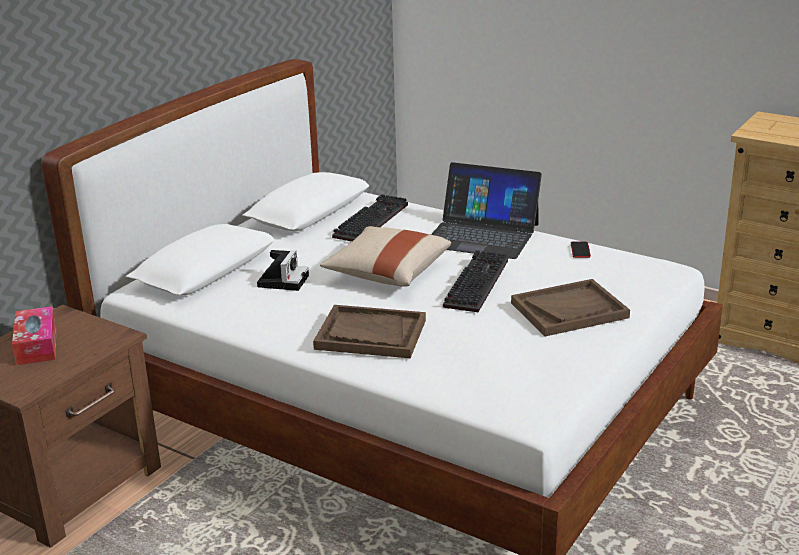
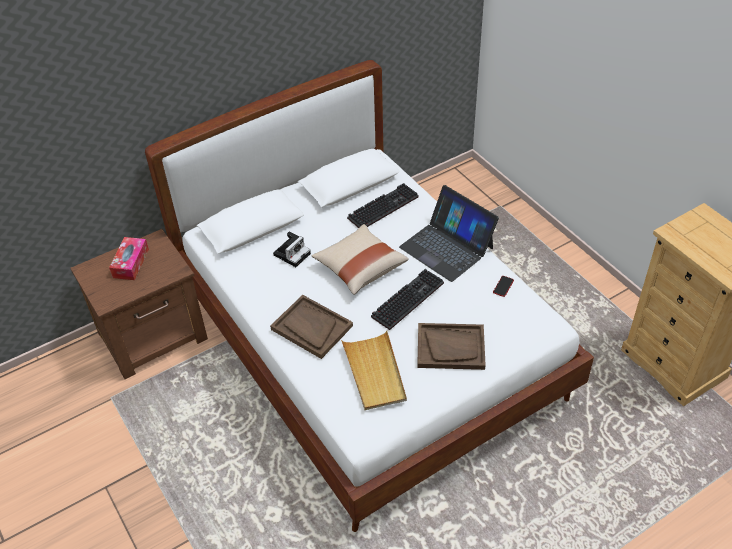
camera: 25 degrees right, 20 degrees up
none -> beige tray [341,331,407,410]

